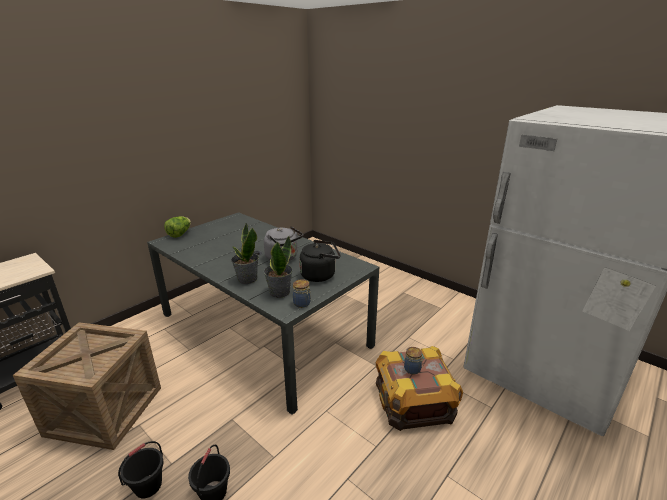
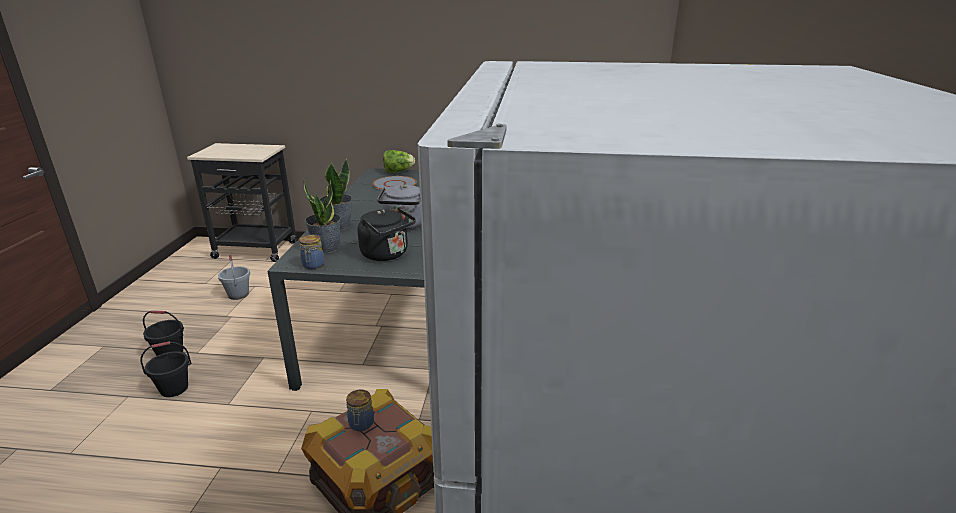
camera: 55 degrees right, 0 degrees up
crate [13,322,161,450] -> grey bucket [218,254,250,300]
none -> grey plate [373,176,417,191]

